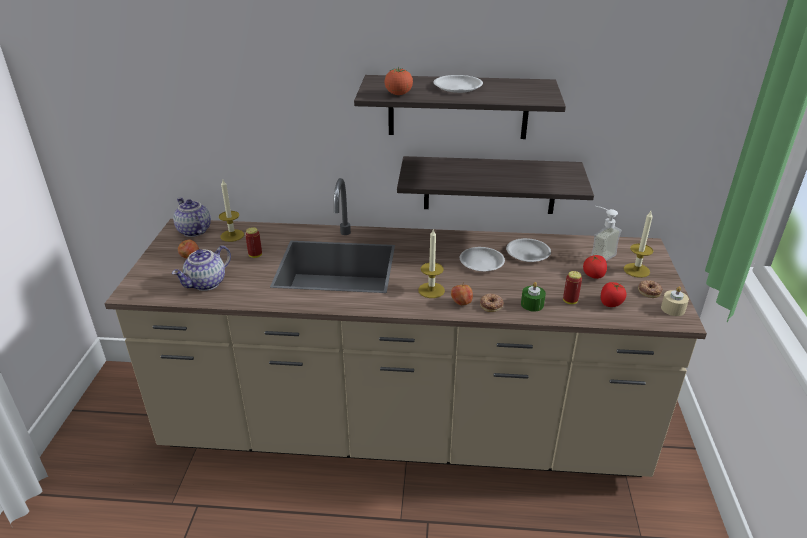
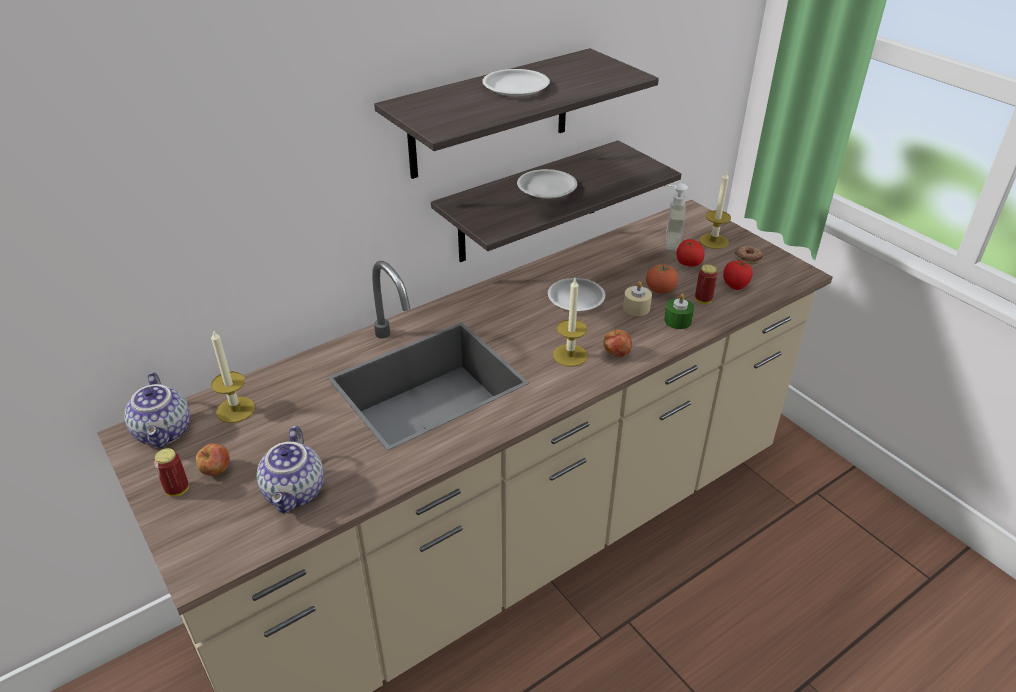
camera: 40 degrees left, 5 degrees up
teapot [173,197,211,237] -> teapot turned 120 degrees counterclockwise [124,372,190,448]
can [245,227,262,258] -> can moved to [154,448,189,497]
tomato [385,67,413,95] -> tomato moved to [646,264,678,294]
donut [480,293,504,312] -> none
white plate [506,238,551,262] -> white plate moved to [517,169,577,199]
beige candle [661,286,689,316] -> beige candle moved to [623,281,652,316]

